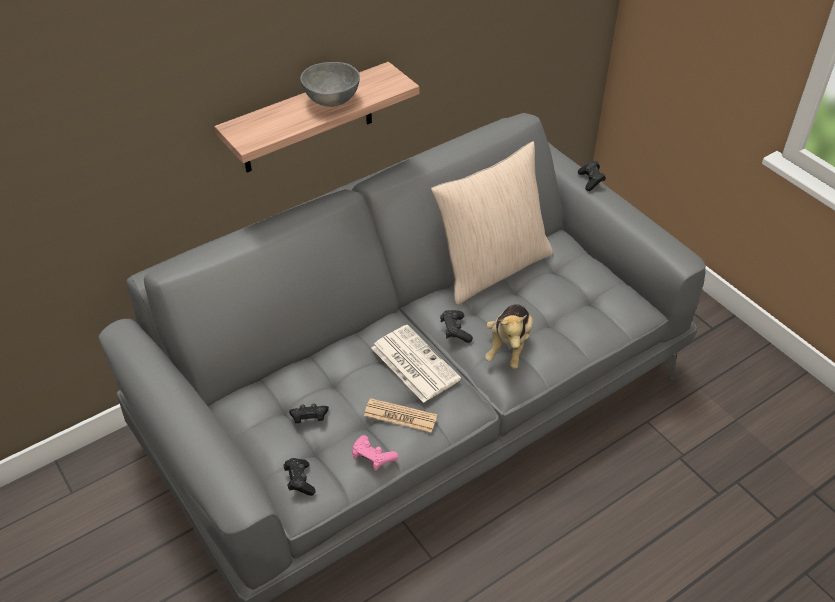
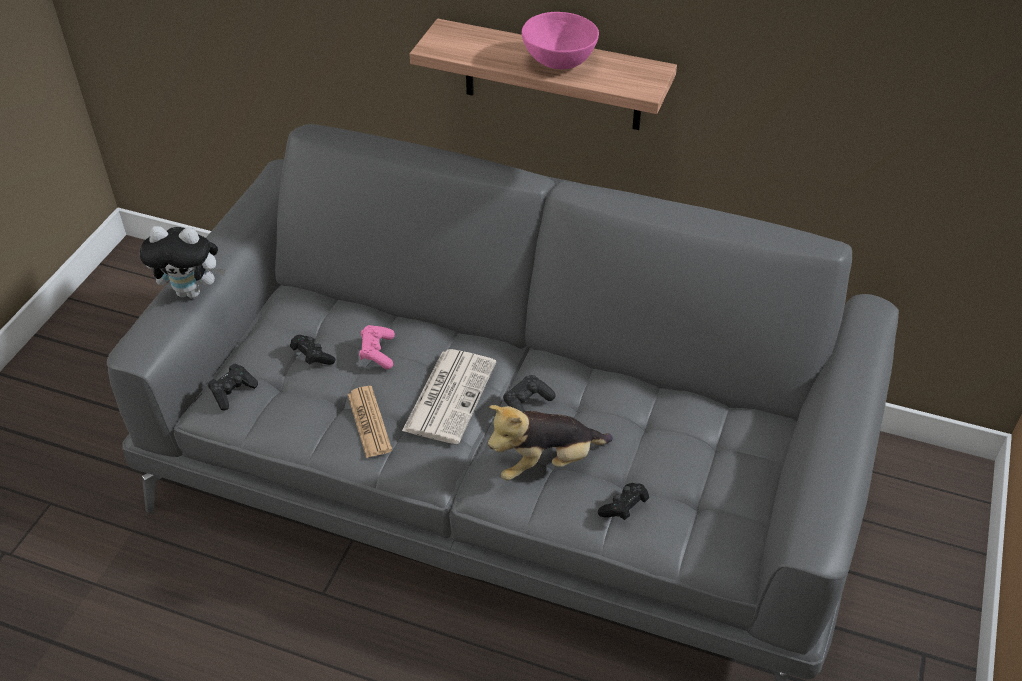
camera: 55 degrees right, 0 degrees up
grey bowl [300,62,360,107] -> pink bowl [521,12,599,69]
pink game controller [352,435,398,471] -> pink game controller moved to [359,325,395,369]
beige pillow [431,141,553,305] -> none
black game controller [578,161,606,191] -> black game controller moved to [598,483,649,520]
none -> plush toy [140,226,226,298]

